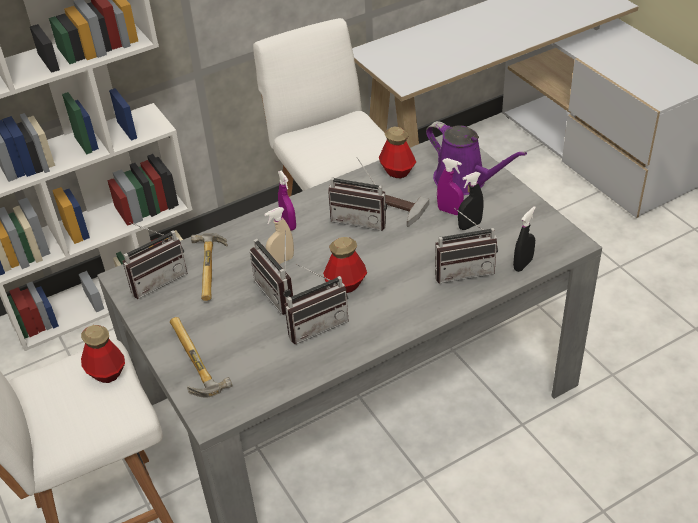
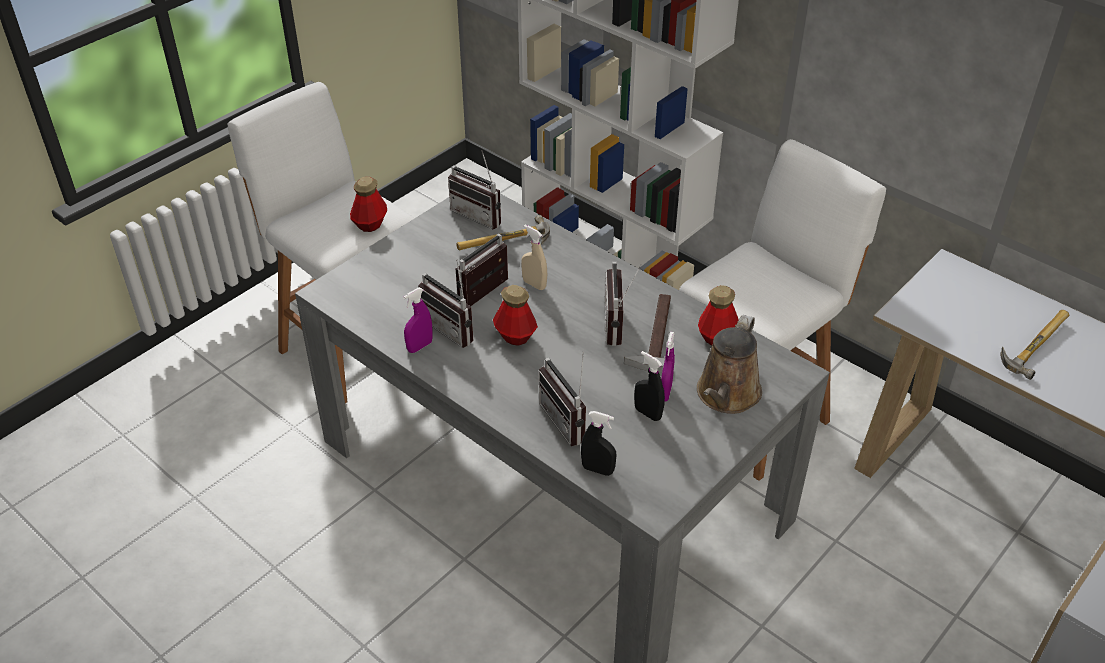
camera: 70 degrees right, 0 degrees up
hammer [170,317,233,398] -> hammer moved to [1000,310,1069,380]
purple spray bottle [278,171,296,230] -> purple spray bottle moved to [403,288,433,353]
purple watering can [426,121,527,195] -> brown watering can [697,315,762,414]

